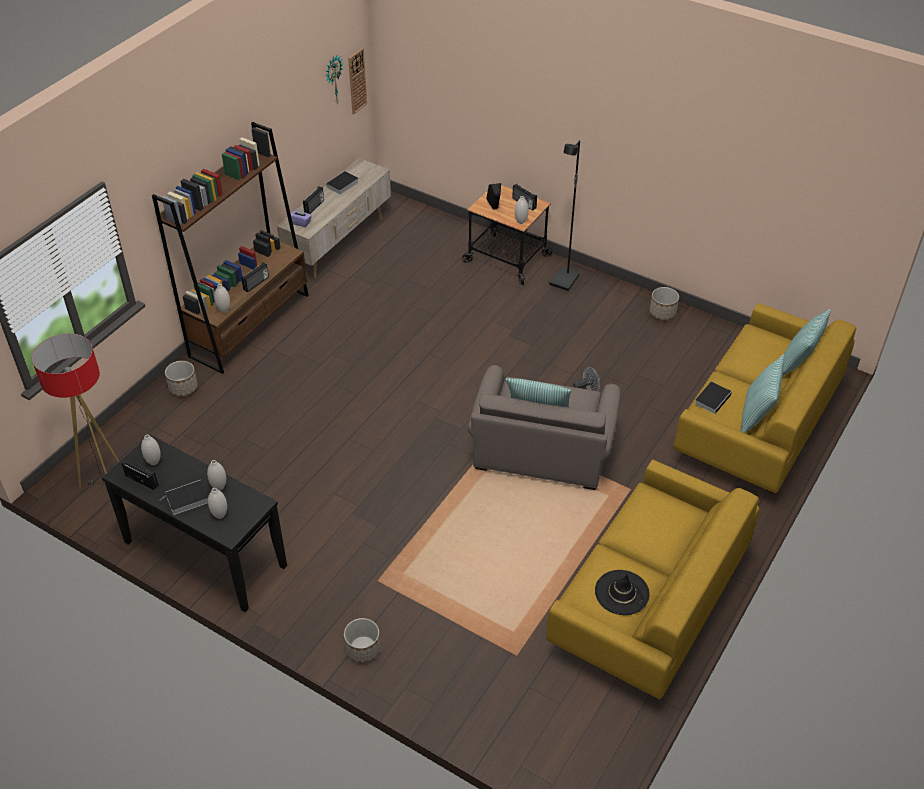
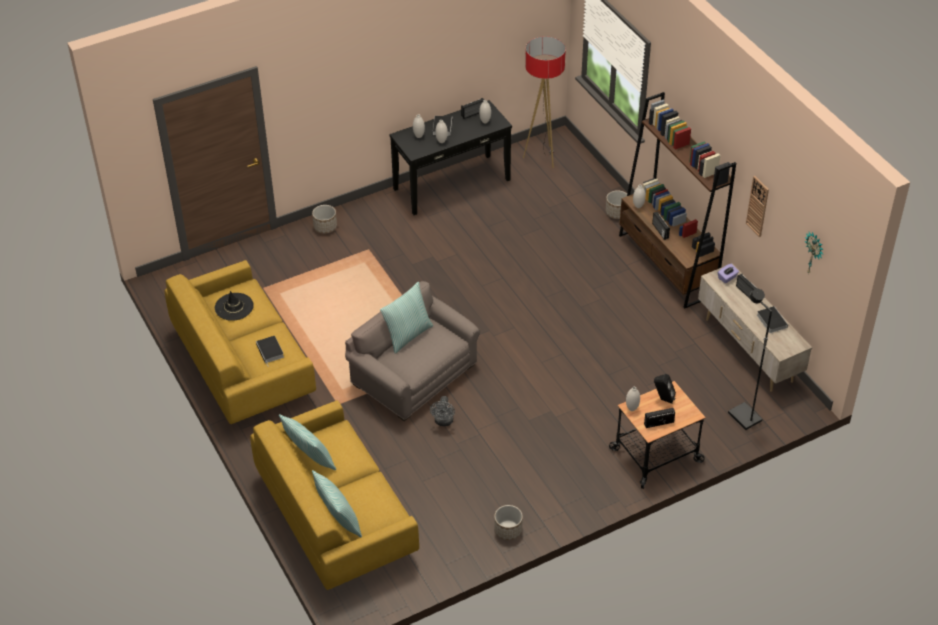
camera: 120 degrees right, 0 degrees up
wall clock [348,48,367,114] -> wall clock moved to [746,176,769,237]
black floor lamp [549,140,580,291] -> black floor lamp moved to [728,289,772,430]
book [695,381,732,414] -> book moved to [256,336,284,366]

